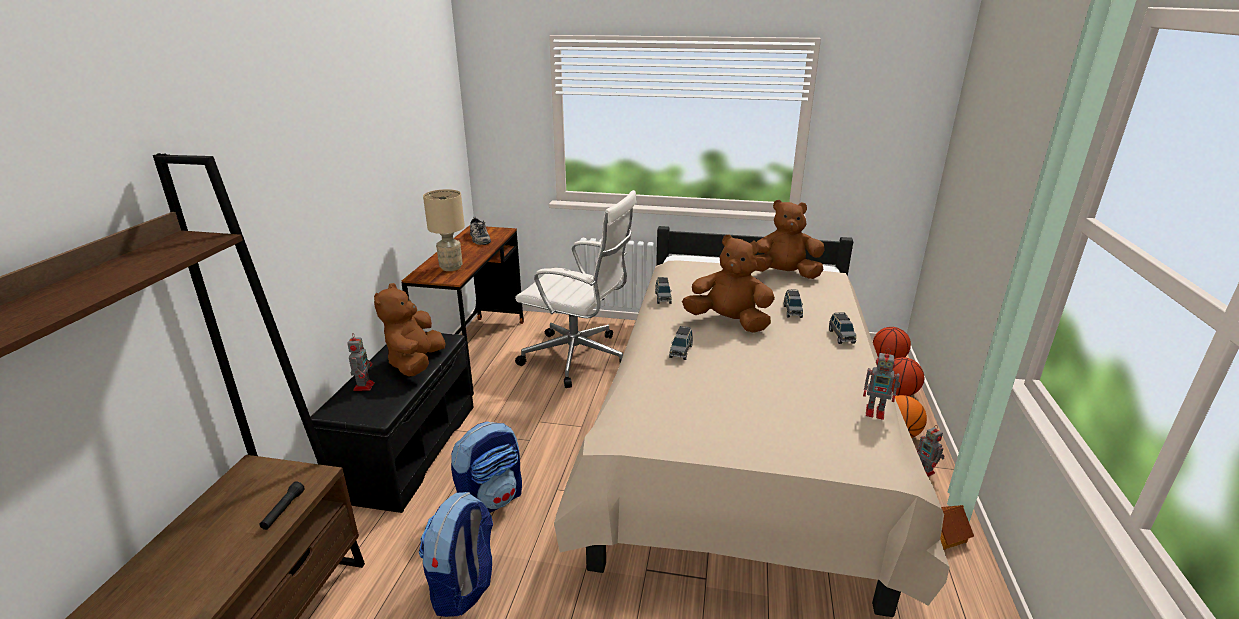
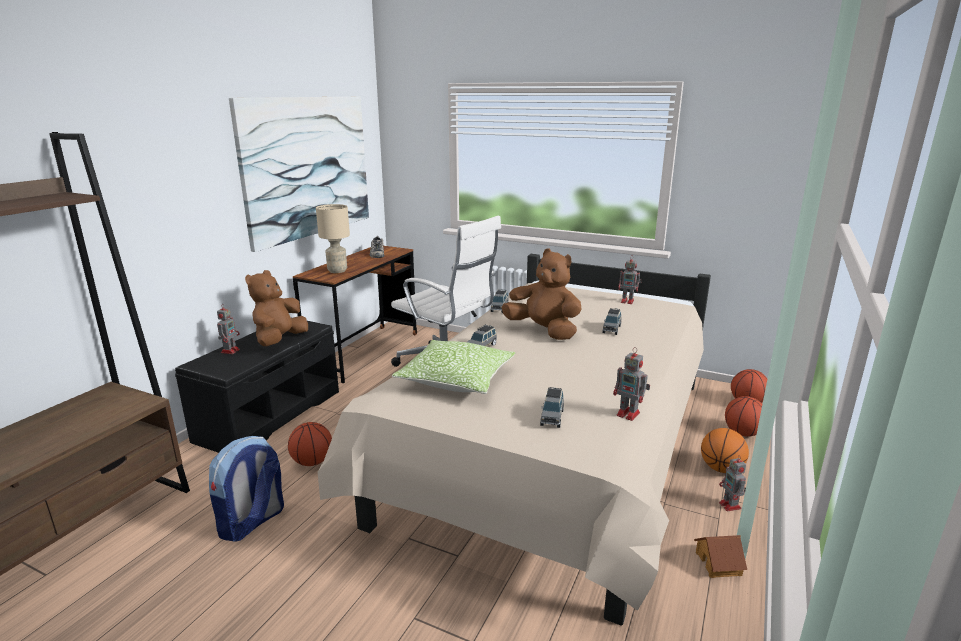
camera: 15 degrees right, 5 degrees down
black flashlight [259,482,305,530] -> none
backpack [451,422,522,513] -> basketball [288,422,332,466]
brown plush toy [755,200,825,279] -> toy robot [618,255,642,304]
grey toy car [829,312,856,344] -> grey toy car moved to [540,387,564,428]
none -> picture [229,97,369,252]
none -> pillow [392,340,516,394]

